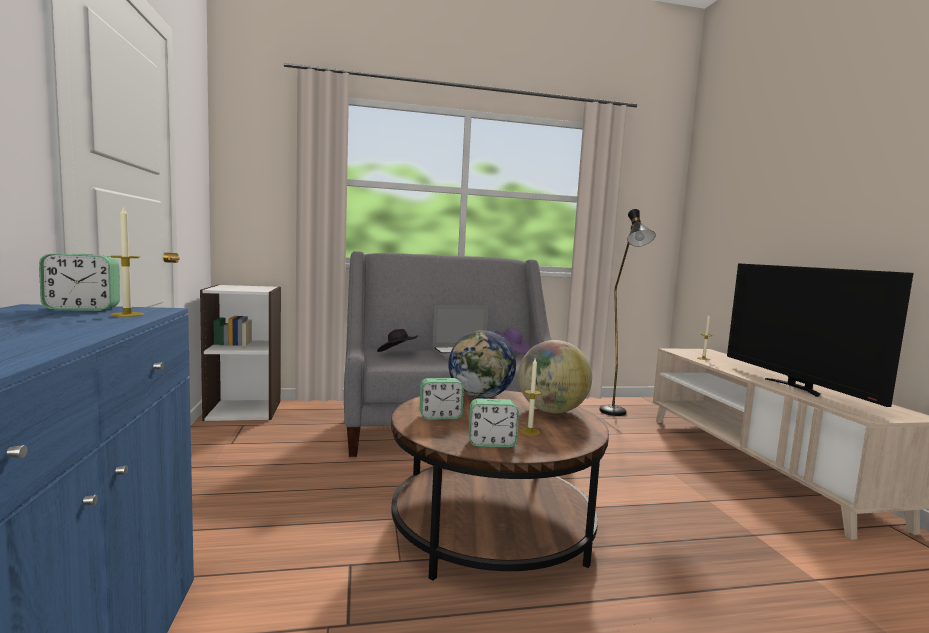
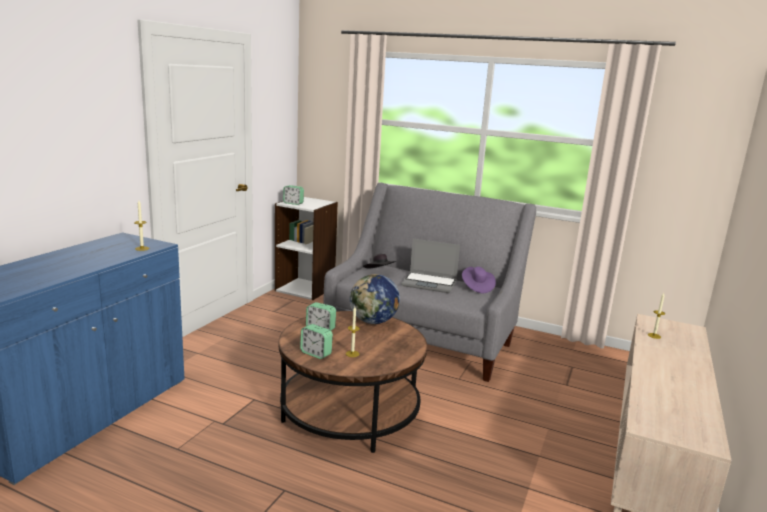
camera: 35 degrees right, 10 degrees up
alarm clock [39,254,120,311] -> alarm clock moved to [283,185,304,205]
globe [518,340,592,413] -> none
black floor lamp [600,209,656,416] -> none
television [727,263,914,407] -> none

